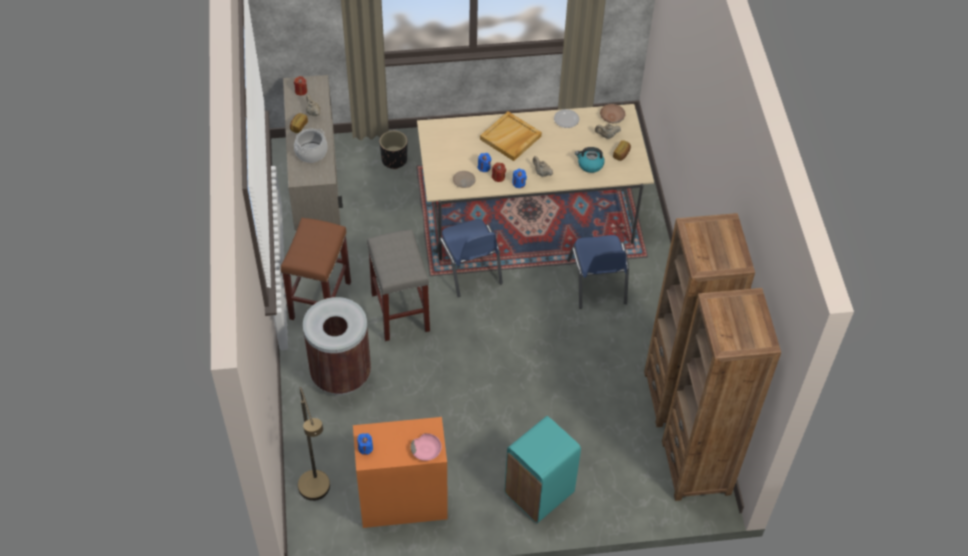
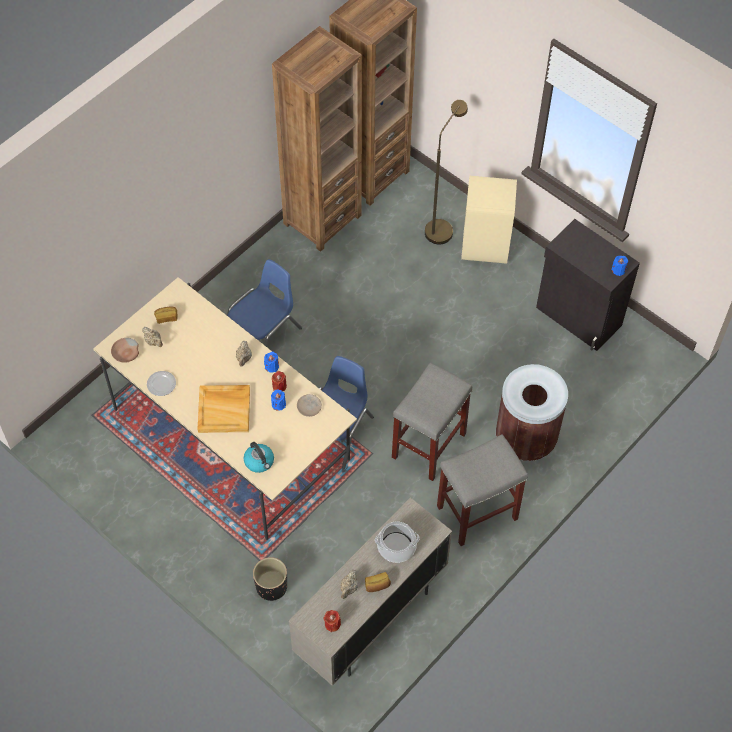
camera: 130 degrees left, 5 degrees up
brown stool [281,218,351,320] -> grey stool [437,434,528,546]
brown floor lamp [298,387,330,501] -> brown floor lamp moved to [425,100,468,244]
orange cabinet [353,417,448,528] -> black cabinet [536,219,640,351]
pink bowl [411,433,442,461] -> none
turquoise trash can [505,416,581,523] -> beige trash can [461,176,517,264]
kettle [575,147,605,173] -> kettle moved to [244,442,274,473]

